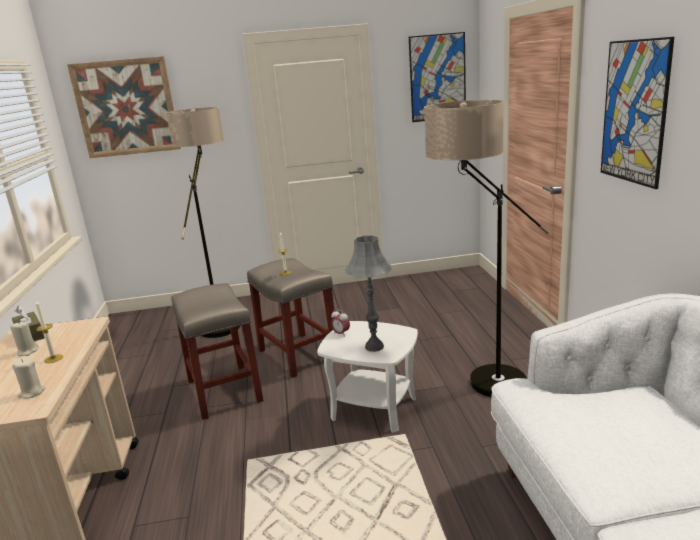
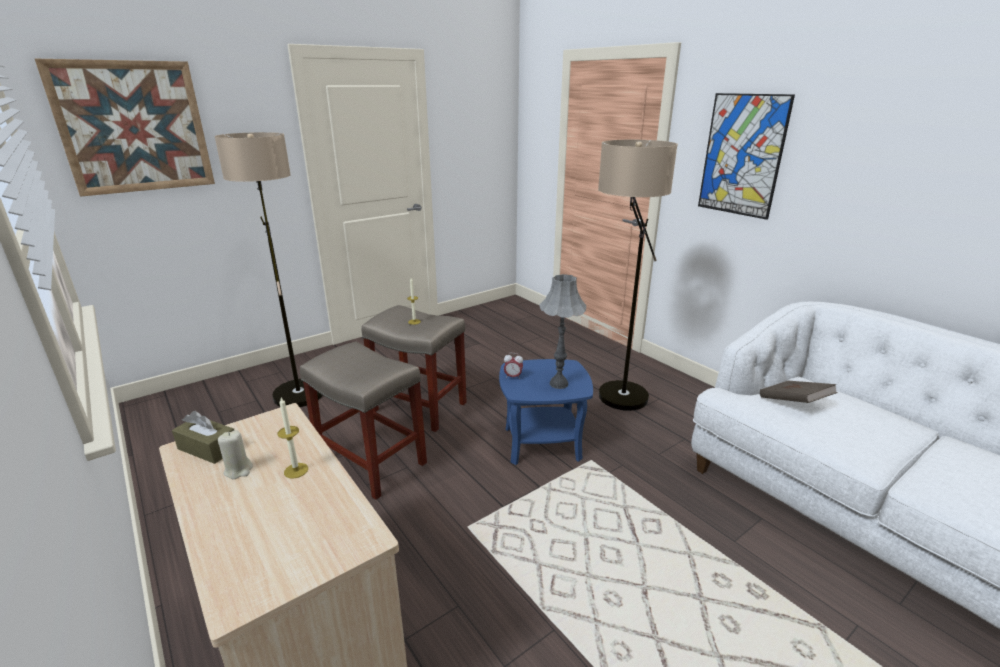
camera: 30 degrees left, 5 degrees up
beige candle [12,358,45,399] -> none
white side table [317,321,418,433] -> blue side table [499,359,593,465]
picture [409,32,466,122] -> none
none -> brown book [760,381,838,403]

